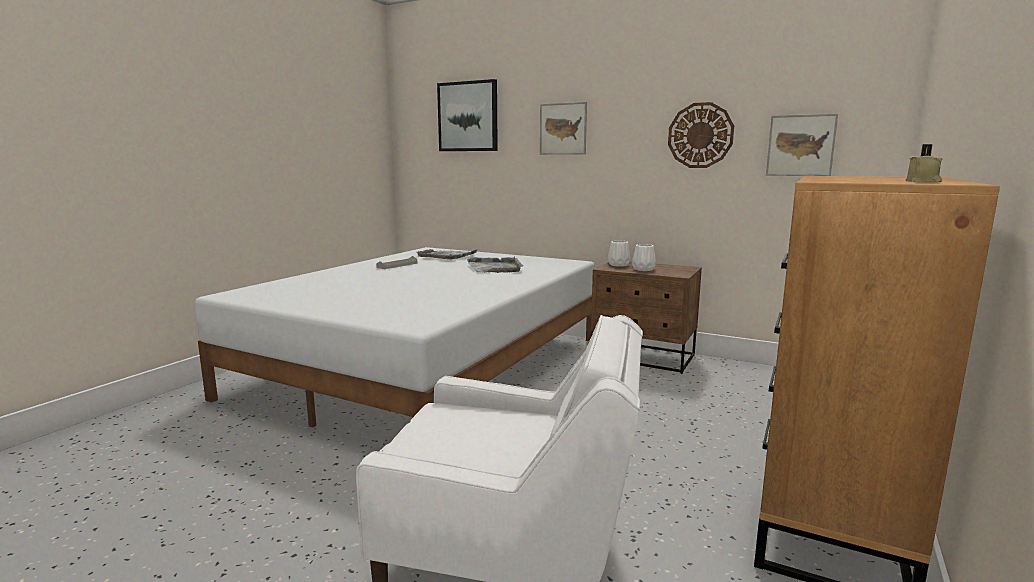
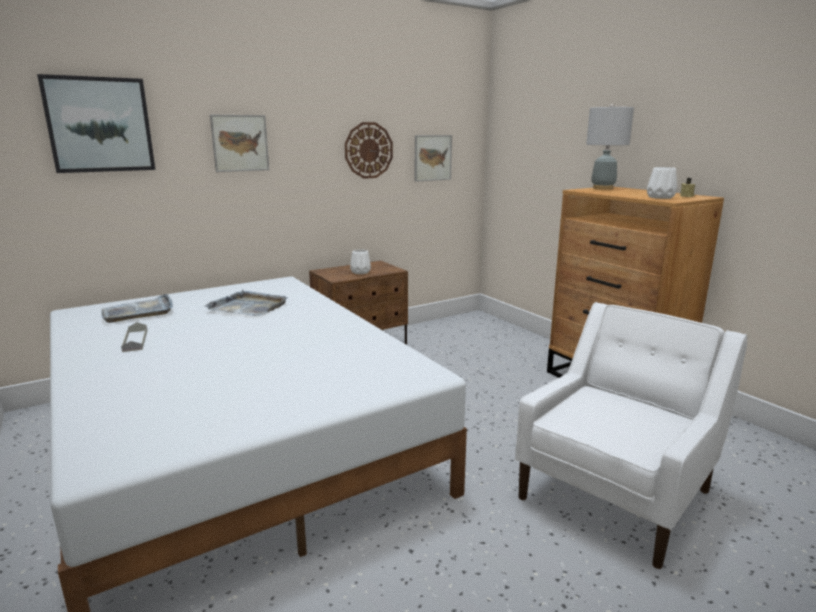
camera: 60 degrees left, 5 degrees up
white vase [608,240,630,267] -> white vase moved to [647,167,677,199]
none -> grey table lamp [586,104,634,190]

